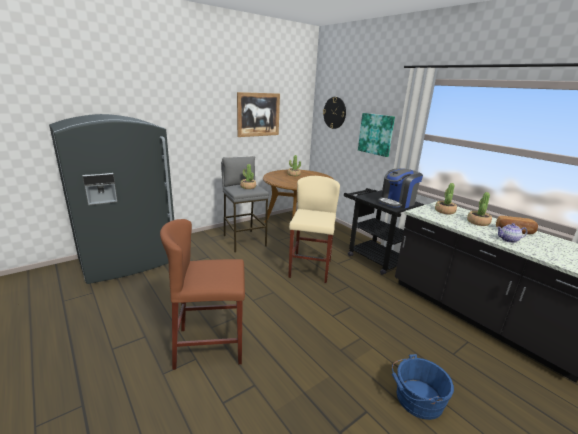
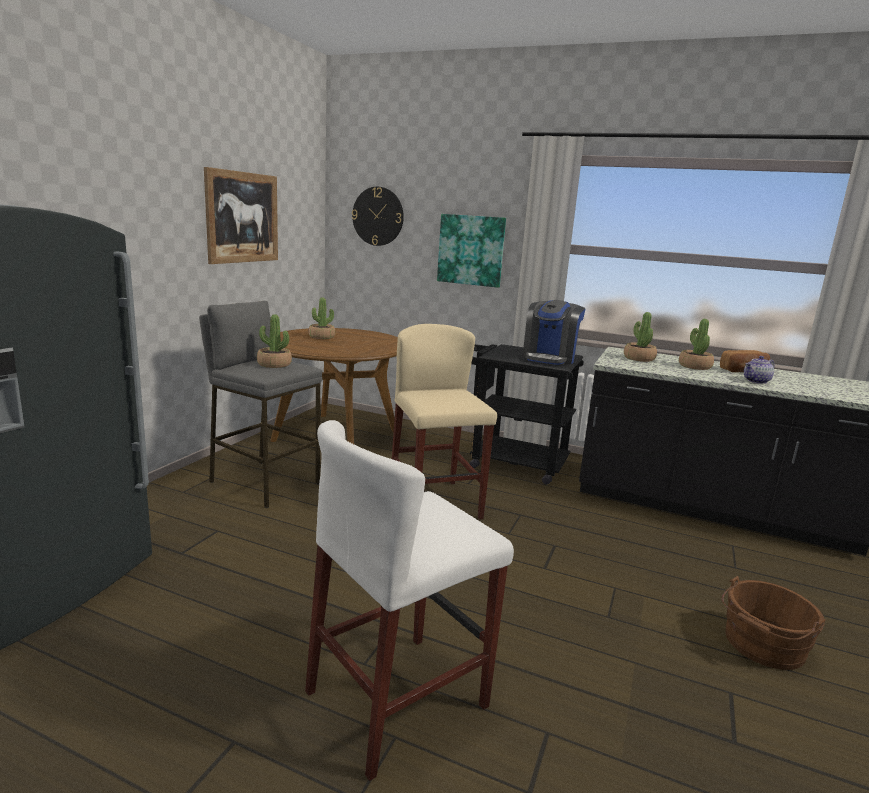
camera: 30 degrees left, 5 degrees down
brown stool [160,219,245,370] -> white stool [305,420,514,781]
blue bucket [392,354,454,420] -> brown bucket [722,576,826,670]

